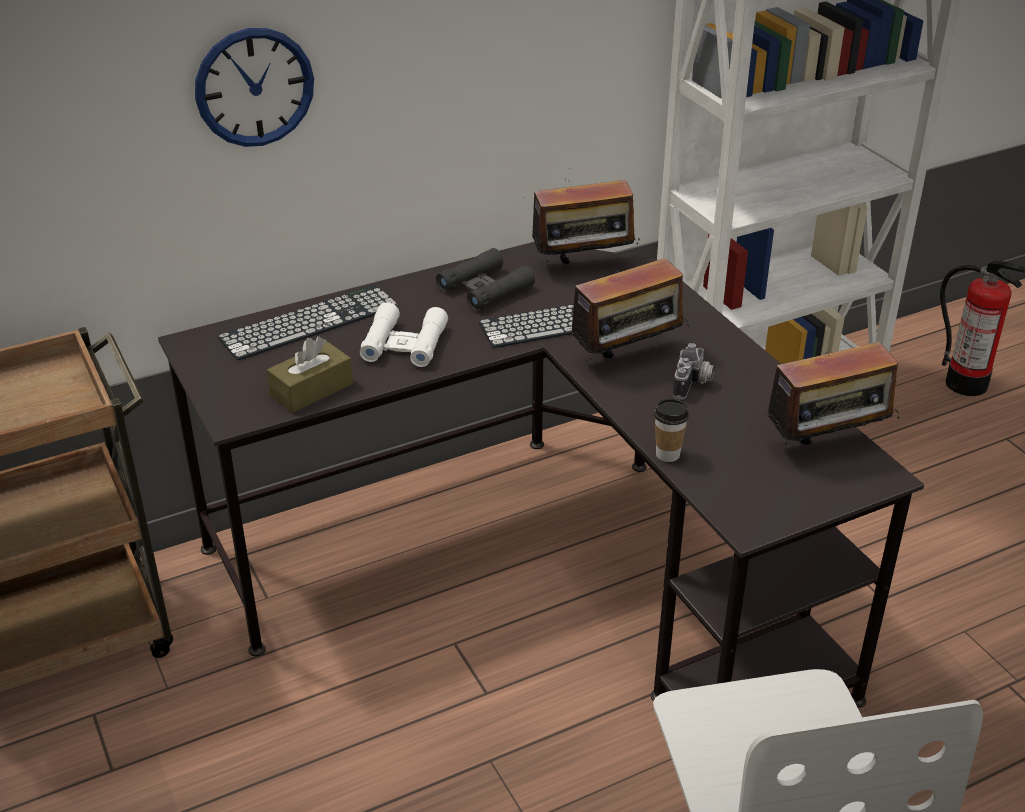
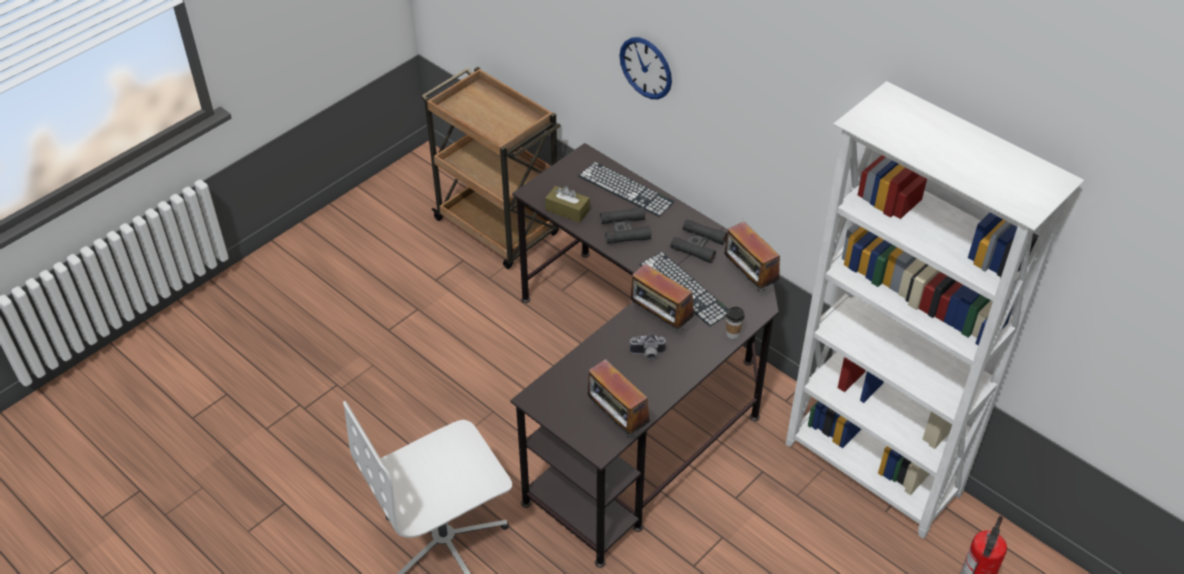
camera: 70 degrees right, 10 degrees up
white binoculars [360,302,448,367] -> black binoculars [600,207,651,244]
cup [654,398,689,462] -> cup moved to [726,307,745,339]

